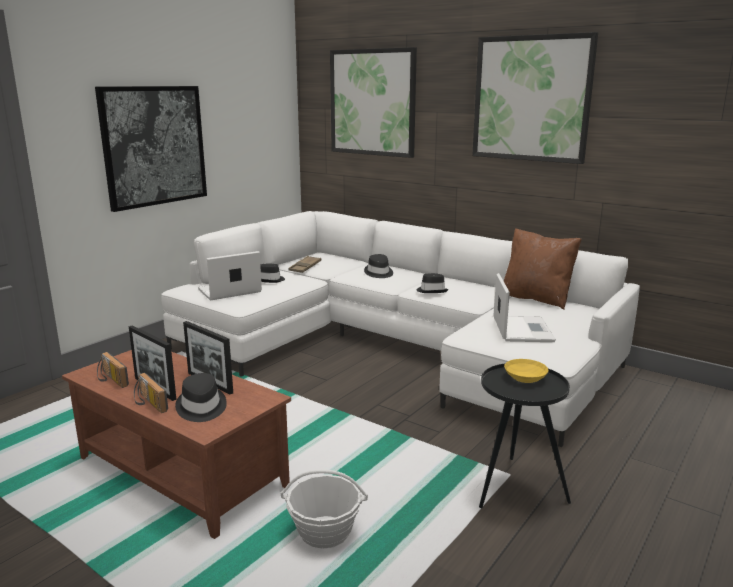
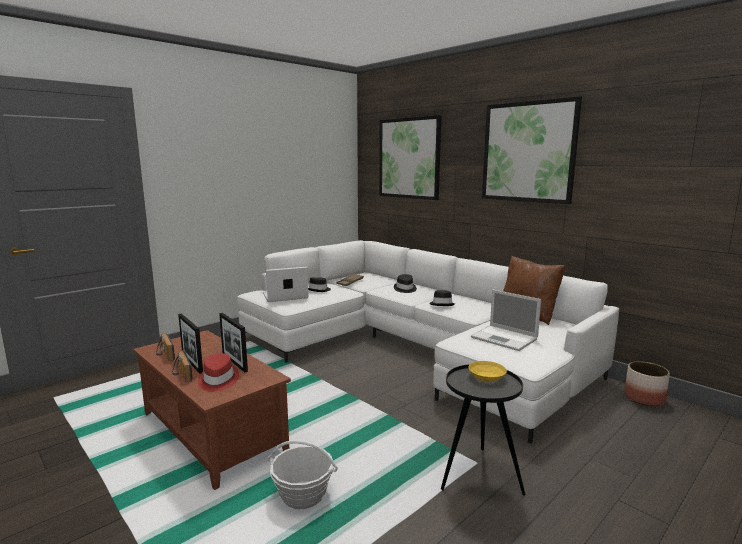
camera: 10 degrees right, 5 degrees down
picture [95,86,207,212] -> none
black hat [175,373,227,422] -> red hat [198,353,239,392]
laptop [494,273,556,342] -> laptop turned 120 degrees clockwise [471,290,541,351]
none -> planter [624,361,670,406]

